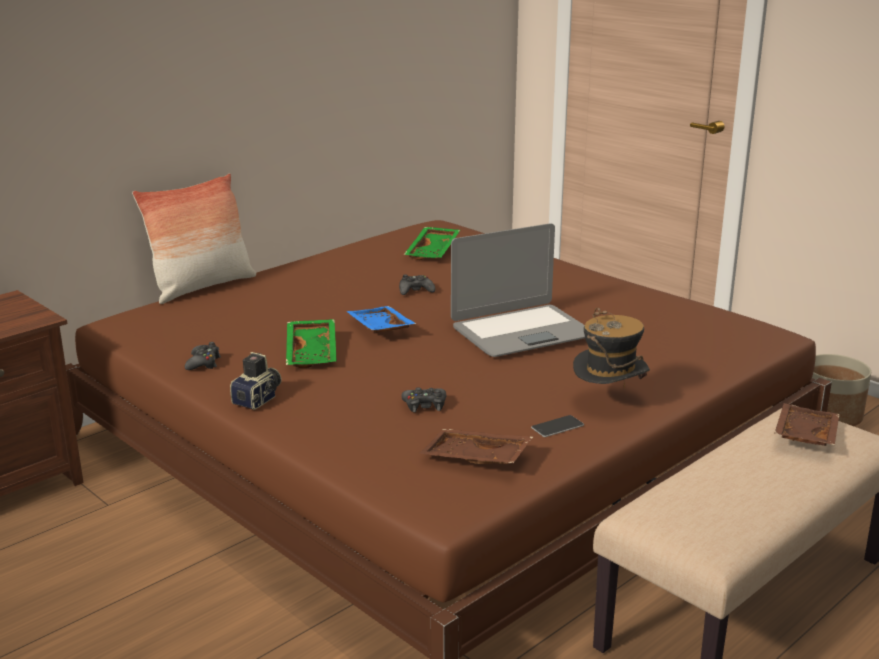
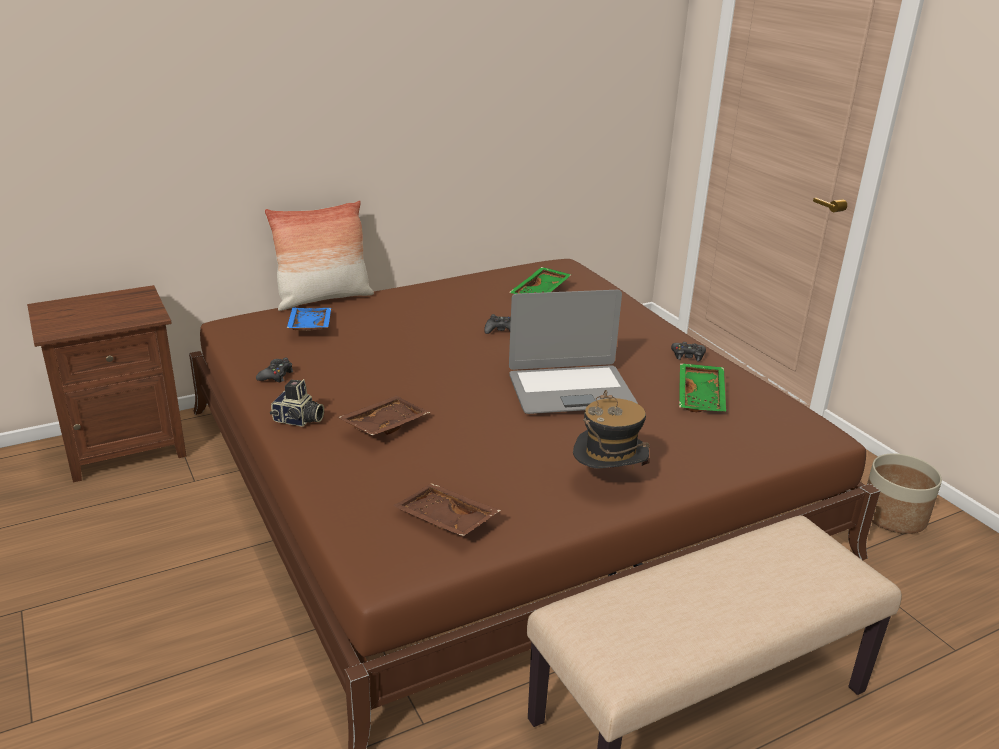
camera: 15 degrees right, 5 degrees up
camera [230,352,282,410] -> camera turned 60 degrees clockwise [270,379,324,427]
green tray [286,319,336,368] -> green tray moved to [679,363,726,412]
blue tray [347,306,417,332] -> blue tray moved to [287,308,331,331]
black game controller [401,388,446,412] -> black game controller moved to [671,342,706,361]
phone [531,415,584,437] -> none
brown tray [775,403,839,446] -> brown tray moved to [338,396,431,435]

